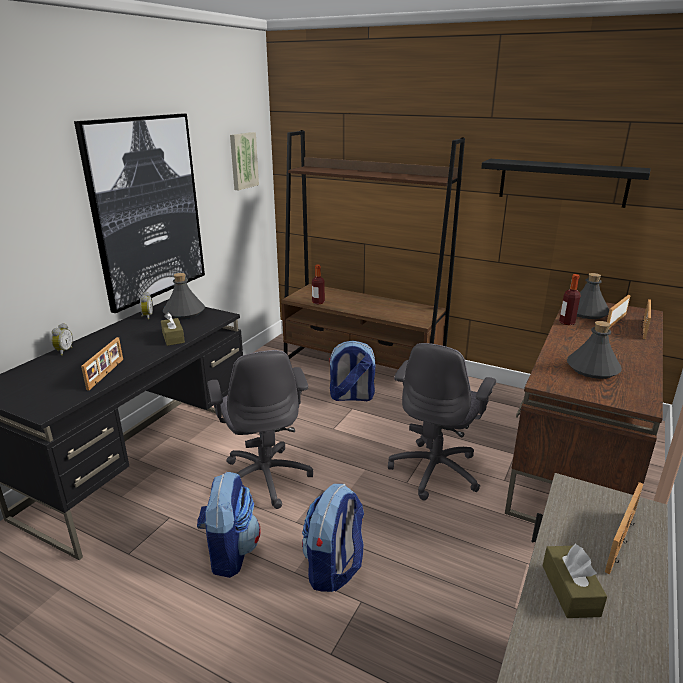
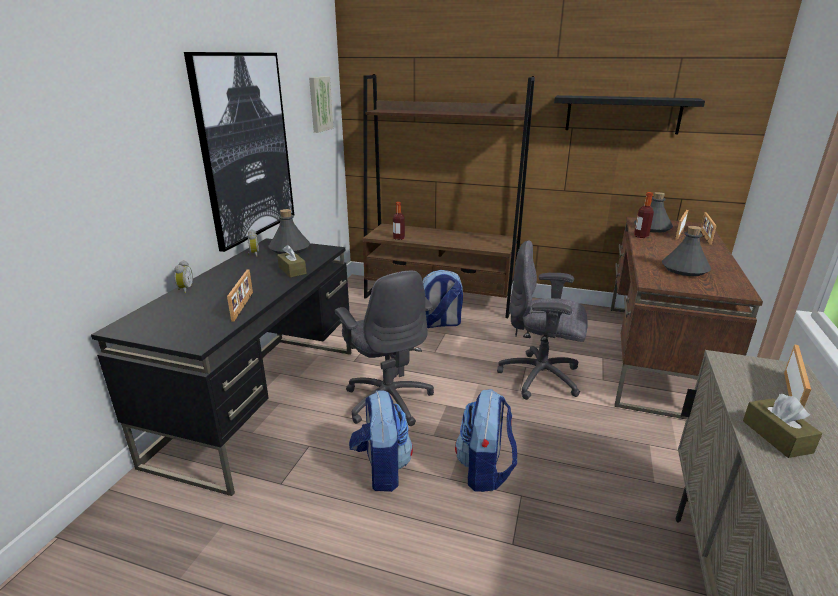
camera: 10 degrees left, 0 degrees up
grey office chair [388,343,496,501] -> grey office chair turned 90 degrees clockwise [497,240,588,400]

